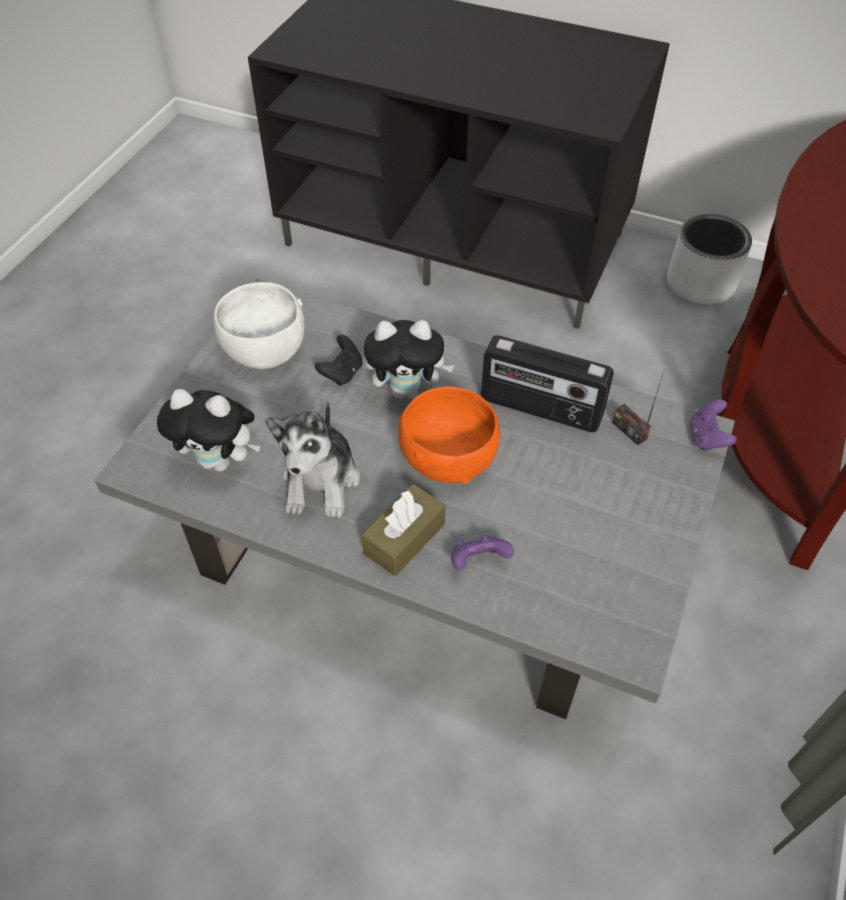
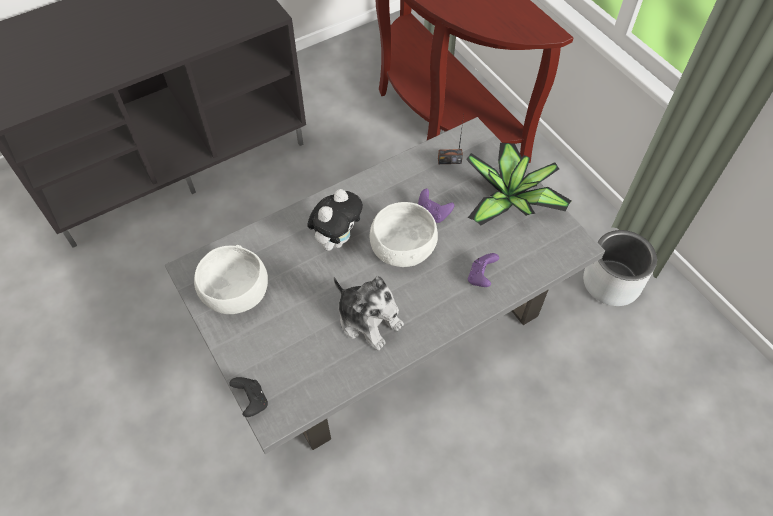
camera: 55 degrees left, 5 degrees up
plush toy [157,389,261,472] -> none
black game controller [315,335,362,386] -> black game controller moved to [229,377,268,417]
brown tissue box [361,484,445,576] -> none
orange bowl [398,387,500,484] -> white bowl [370,202,438,267]
radio [481,335,614,432] -> none
grey planter [667,214,752,305] -> grey planter moved to [583,230,657,306]
purple game controller [690,399,737,451] -> purple game controller moved to [418,189,455,223]
none -> potted plant [466,143,571,225]

